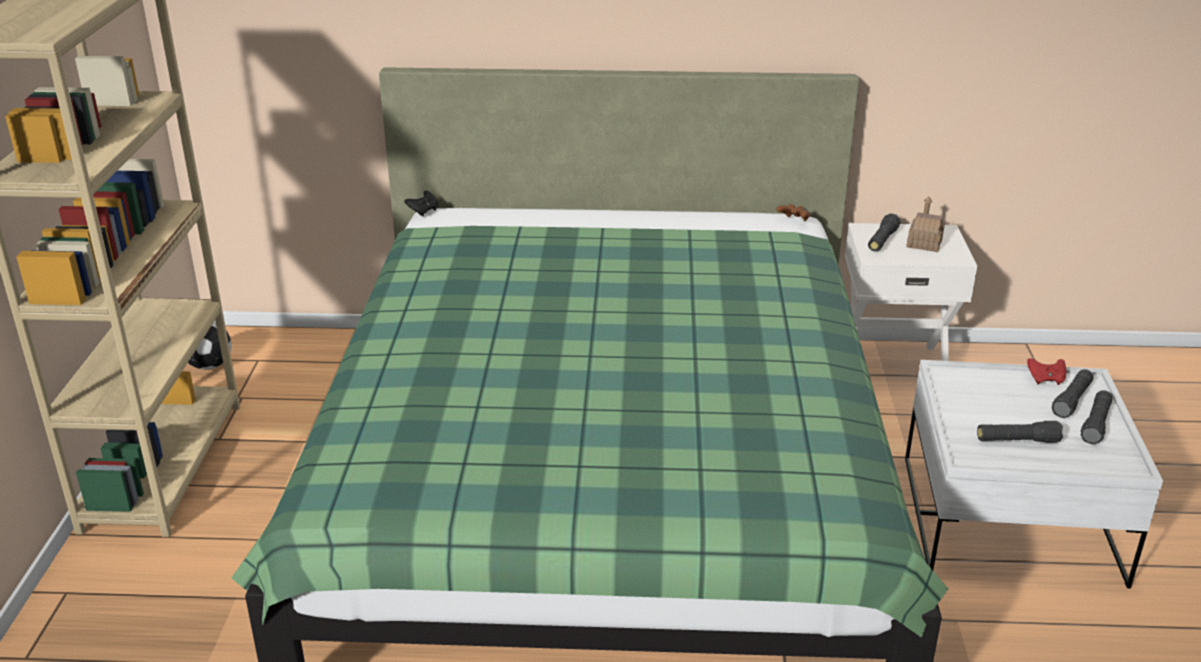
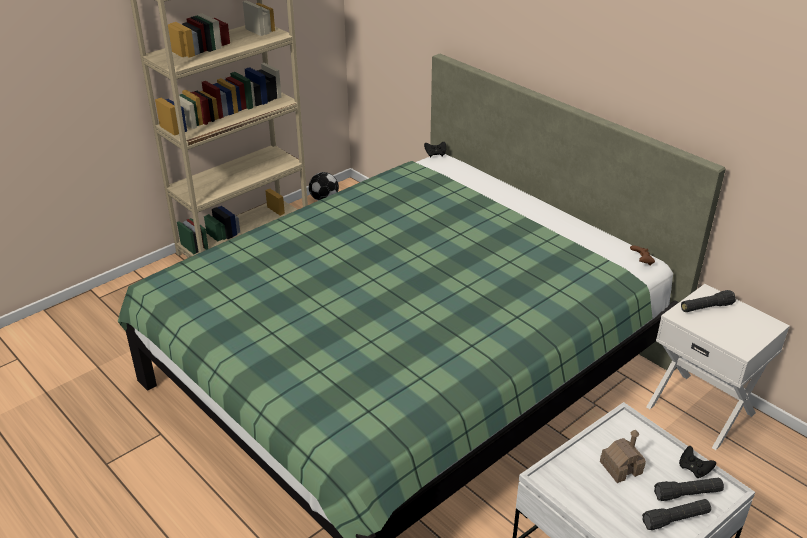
camera: 45 degrees right, 5 degrees up
toy house [906,196,945,252] -> toy house moved to [600,430,646,483]
black flashlight [977,421,1063,443] -> none
red game controller [1027,358,1067,385] -> black game controller [679,446,716,479]

